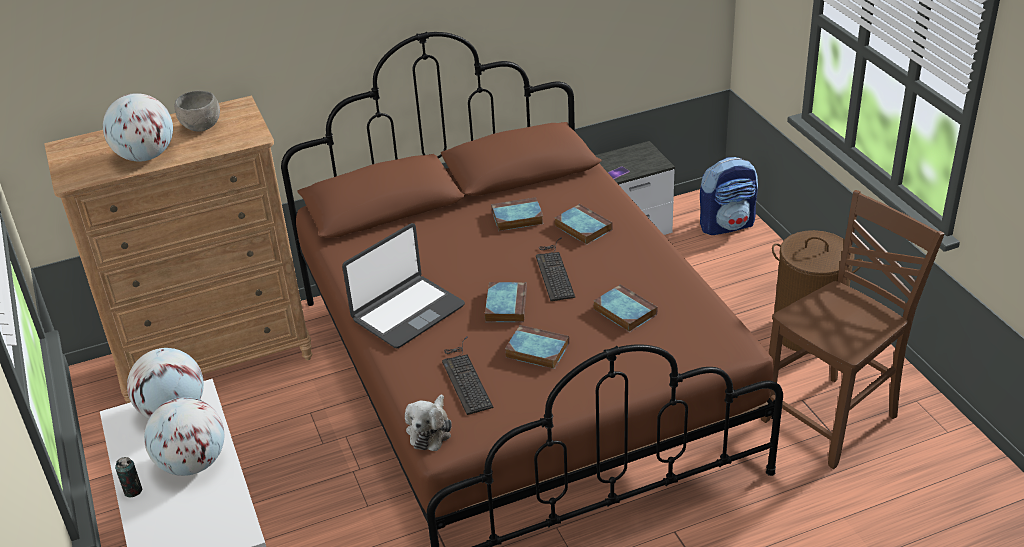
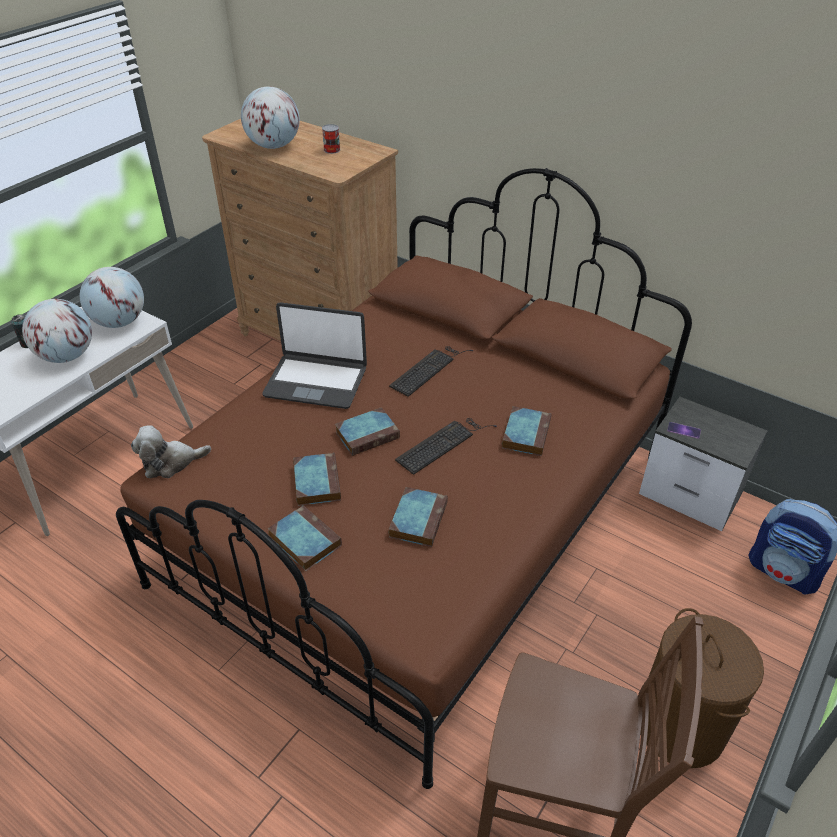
camera: 55 degrees right, 5 degrees up
grey bowl [174,91,220,132] -> can [322,124,340,154]
keyboard [442,337,493,415] -> keyboard moved to [389,346,473,397]
book [491,197,544,231] -> book moved to [268,505,342,571]

